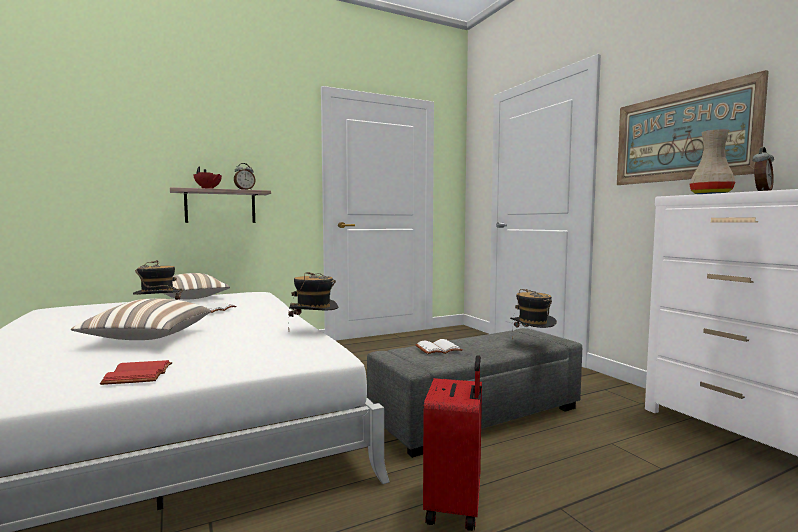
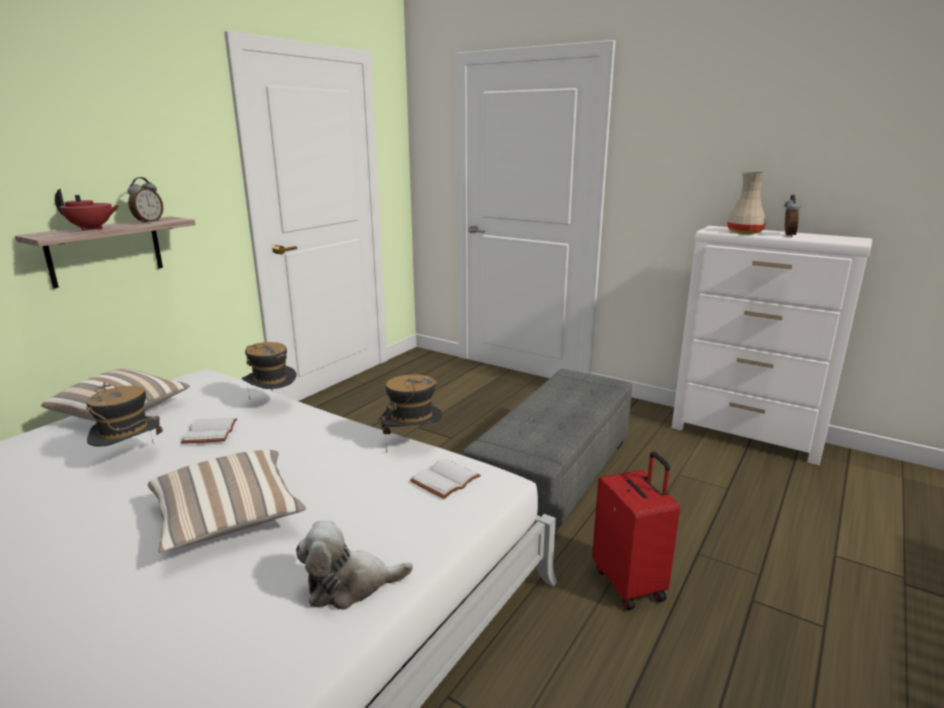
camera: 30 degrees left, 15 degrees up
red book [100,360,173,385] -> plush toy [296,520,413,610]
white book [415,339,463,354] -> white book moved to [410,459,481,499]
hat [510,289,557,340] -> hat moved to [242,342,297,399]
picture [617,70,769,185] -> none

